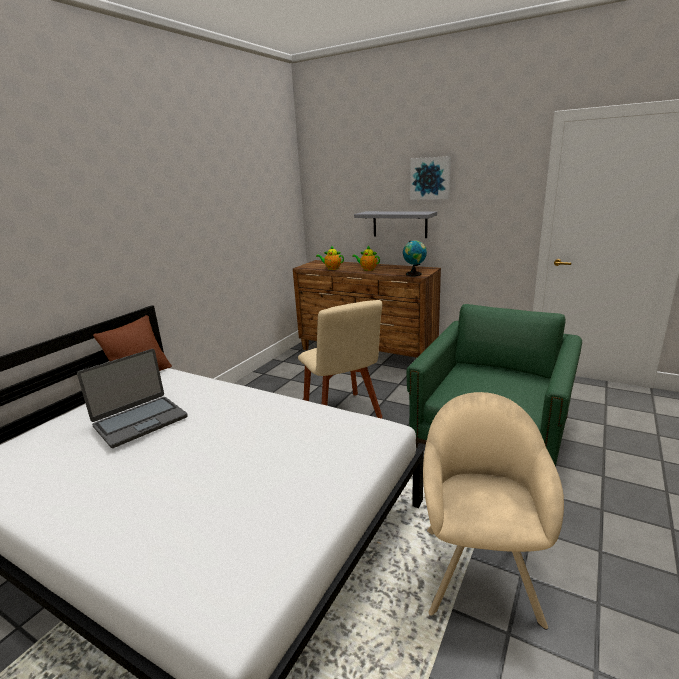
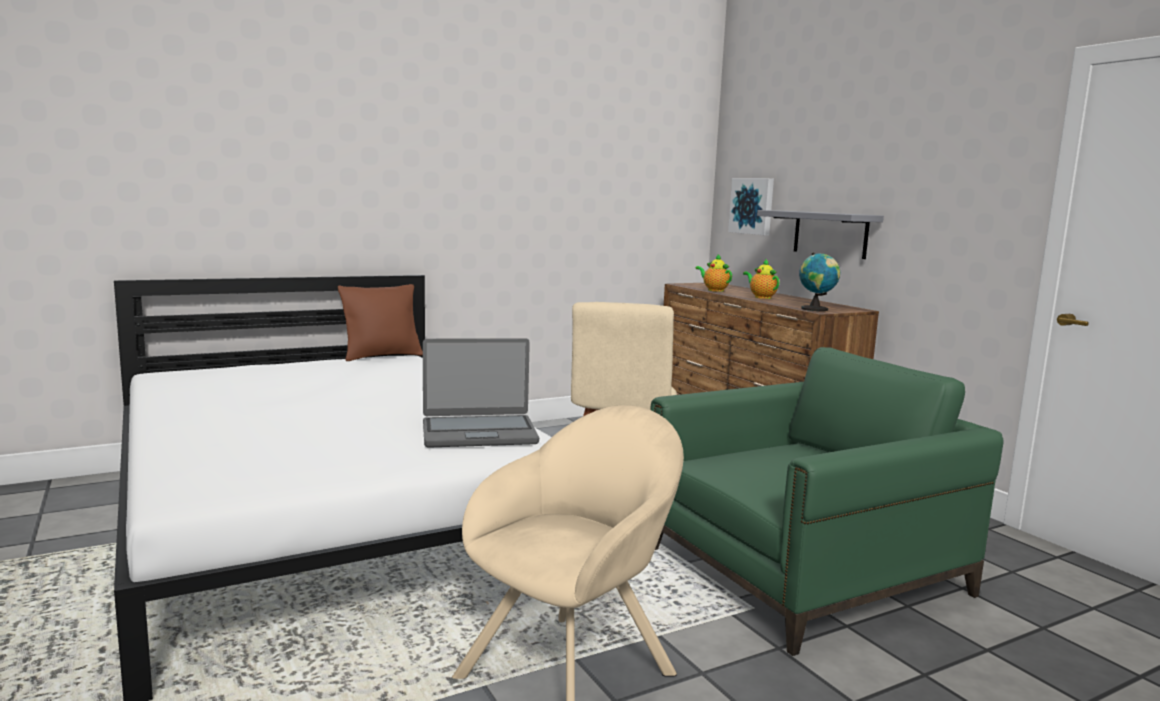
camera: 30 degrees right, 10 degrees down
laptop [77,349,188,448] -> laptop moved to [423,338,539,448]
picture [410,156,451,200] -> picture moved to [728,178,774,235]

